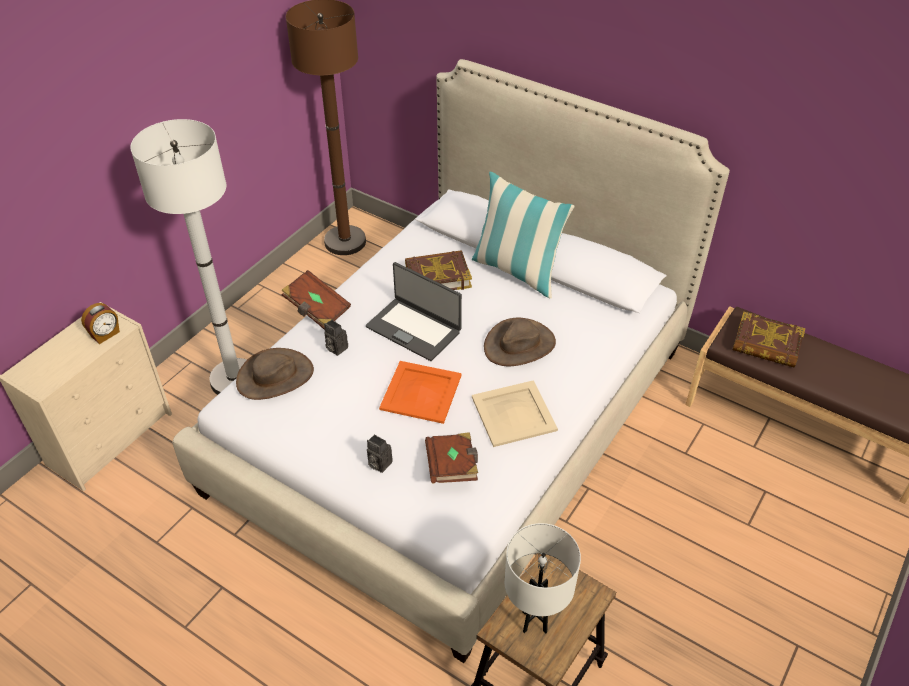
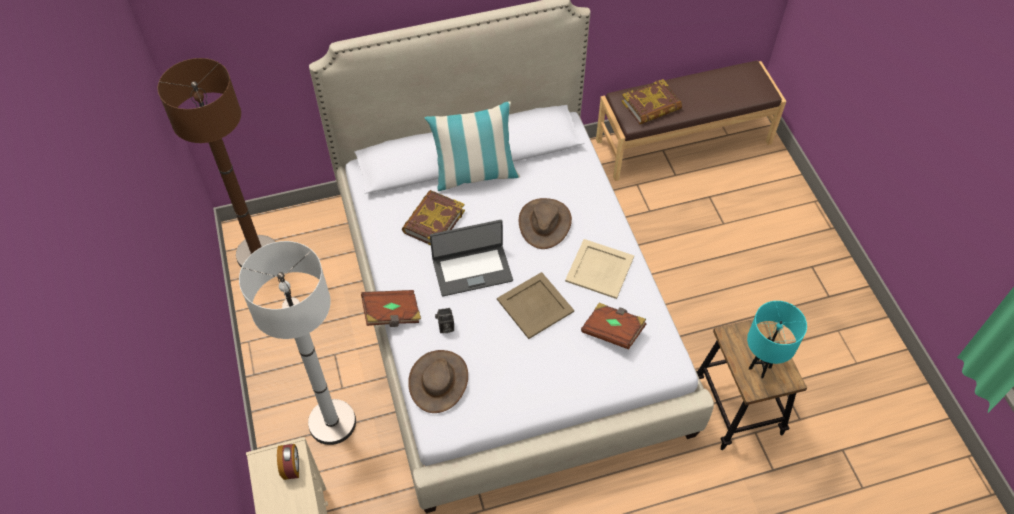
camera: 50 degrees left, 10 degrees up
camera [367,434,393,473] -> none
orange tray [379,361,462,424] -> beige tray [497,272,574,339]
white table lamp [505,523,581,633] -> turquoise table lamp [747,301,807,378]

